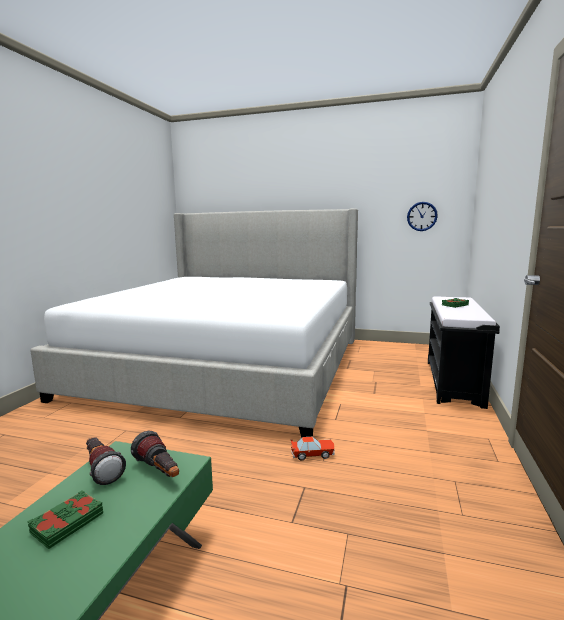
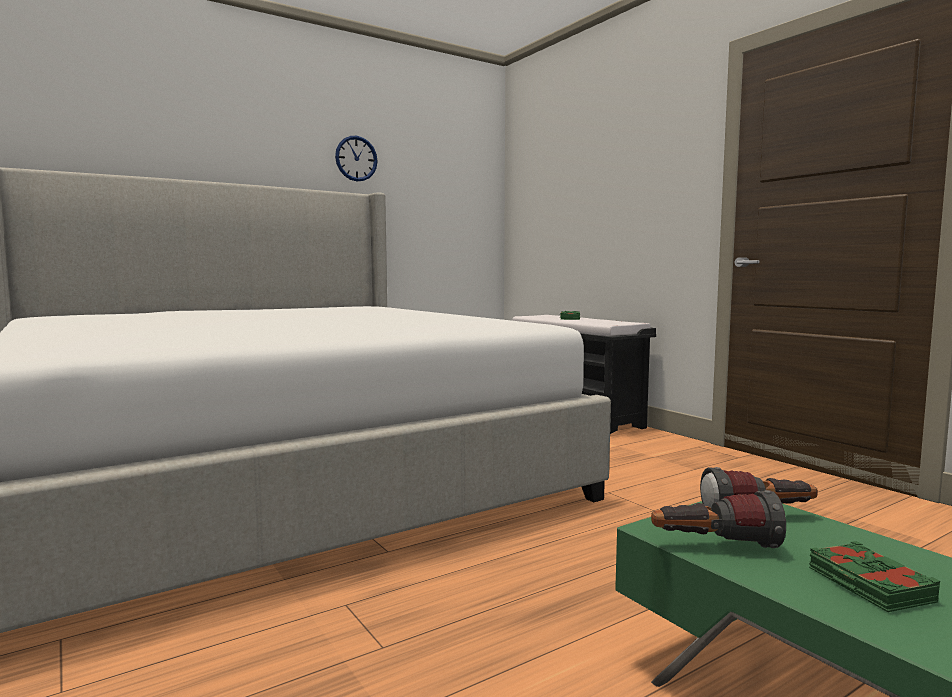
camera: 50 degrees left, 5 degrees down
toy car [290,437,335,461] -> none
wall clock [407,202,438,231] -> wall clock moved to [335,136,378,181]

